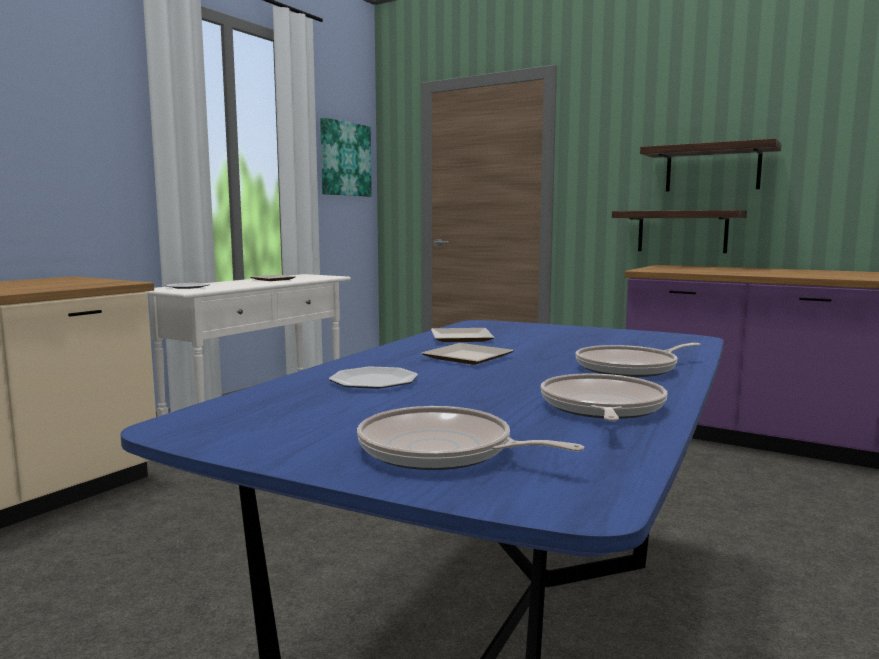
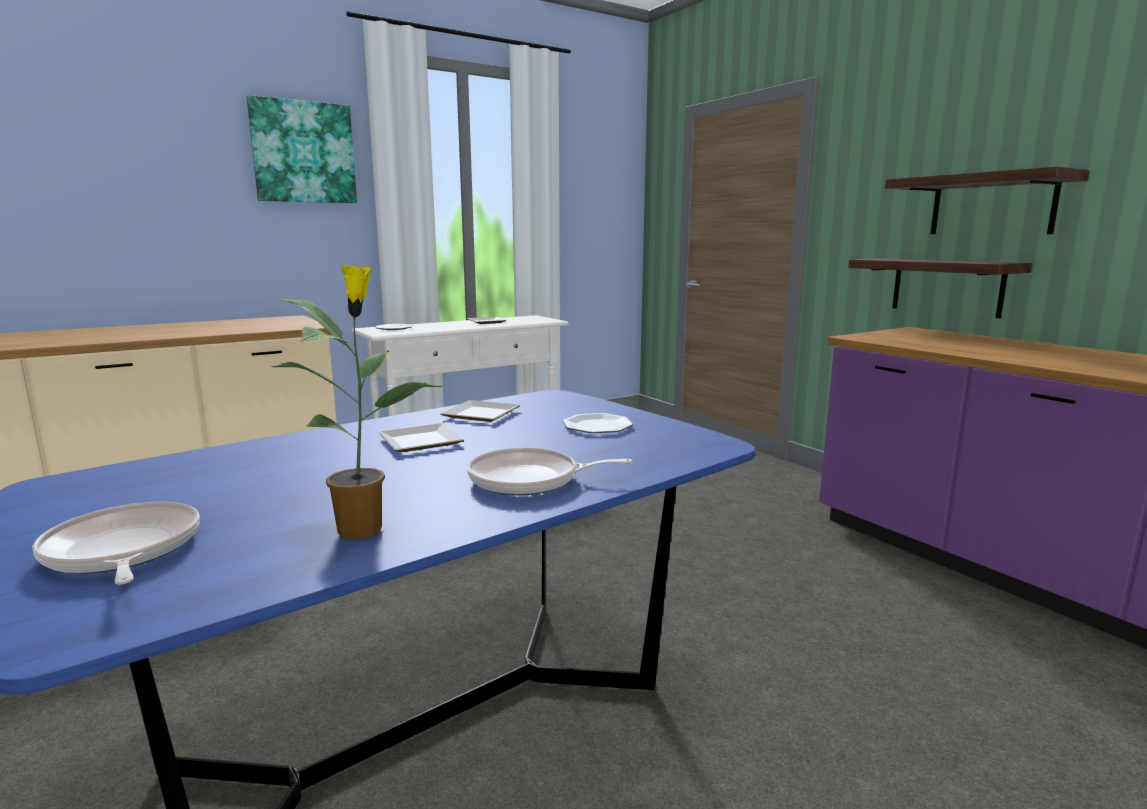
camera: 25 degrees right, 5 degrees up
picture [320,117,372,197] -> picture moved to [246,95,357,203]
plate [329,367,418,389] -> plate moved to [563,413,633,433]
frying pan [541,373,668,421] -> potted plant [270,264,442,539]

